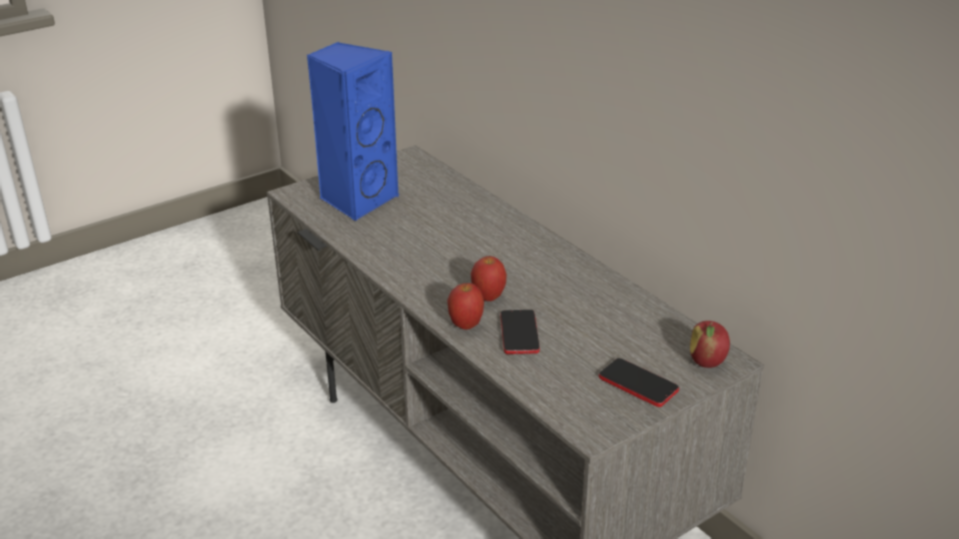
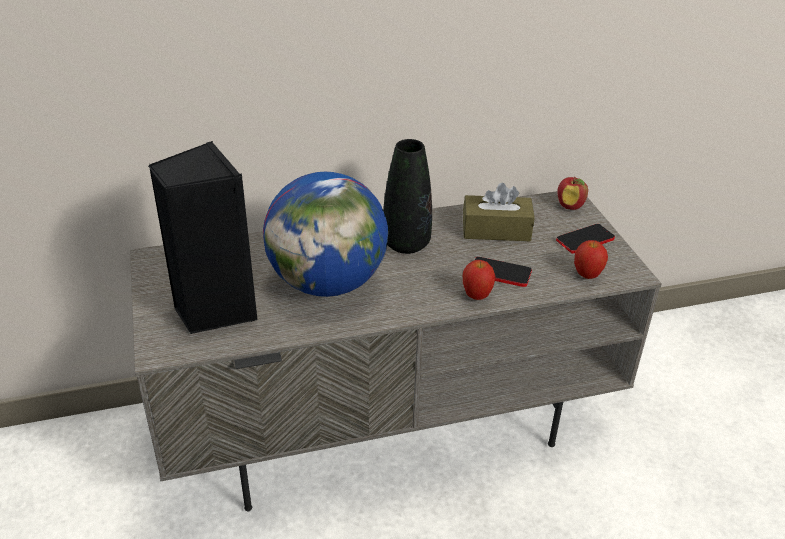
camera: 70 degrees left, 5 degrees up
blue speaker [306,42,399,221] -> black speaker [148,141,258,334]
apple [471,256,507,301] -> apple moved to [574,240,608,279]
none -> globe [263,172,388,297]
none -> black vase [383,139,432,254]
none -> brown tissue box [463,183,535,241]

